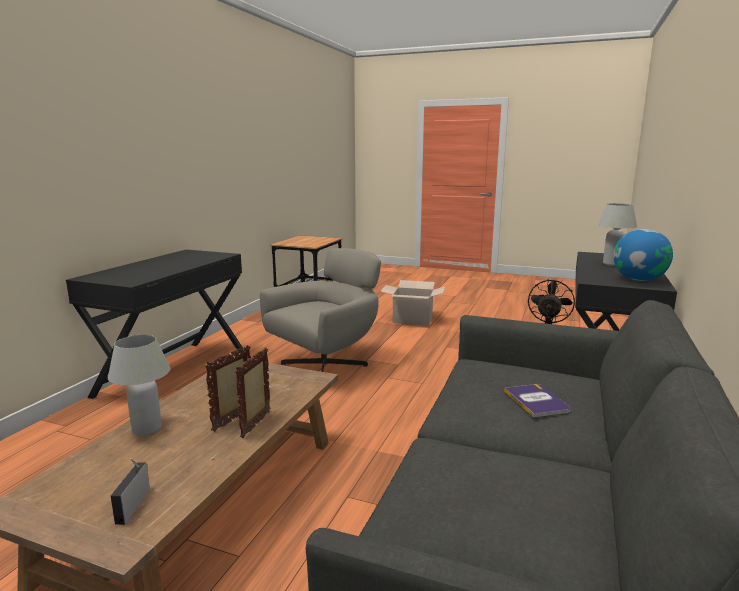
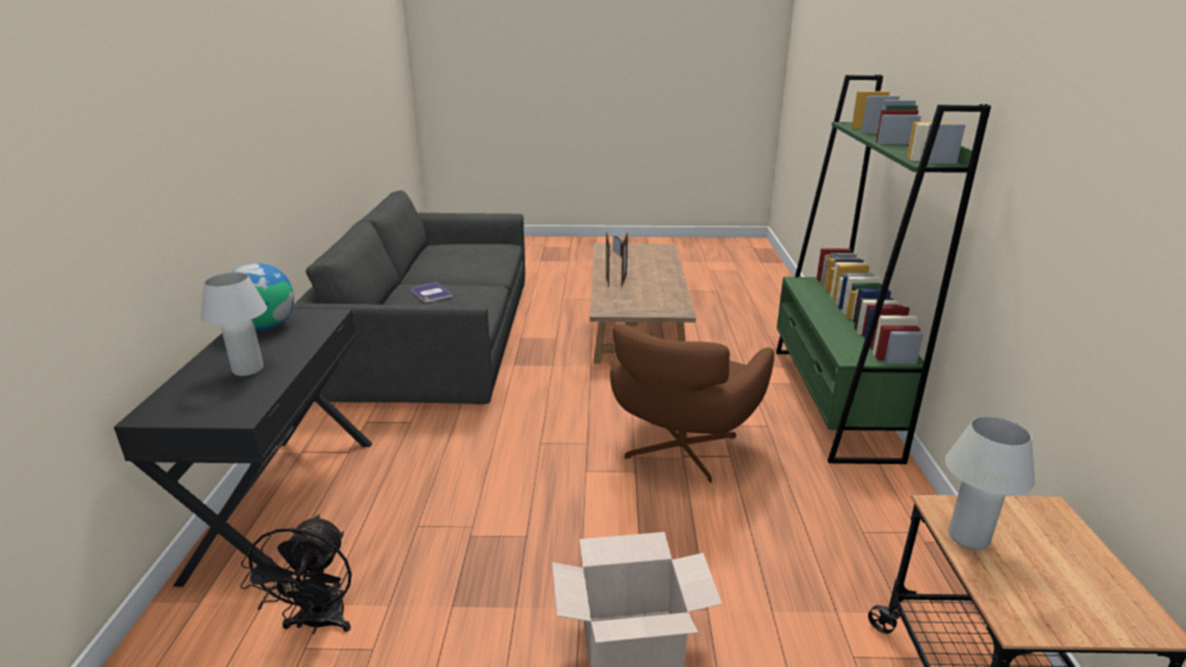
camera: 160 degrees right, 10 degrees up
black desk [66,249,245,399] -> green bookcase [776,75,991,464]
white table lamp [108,335,170,436] -> white table lamp moved to [945,416,1035,550]
grey armchair [260,248,381,372] -> brown armchair [610,322,774,483]

